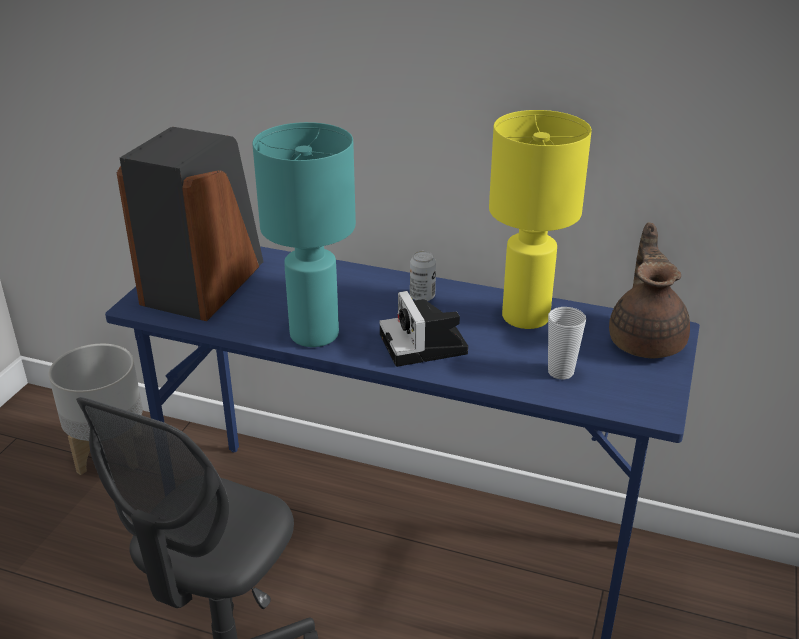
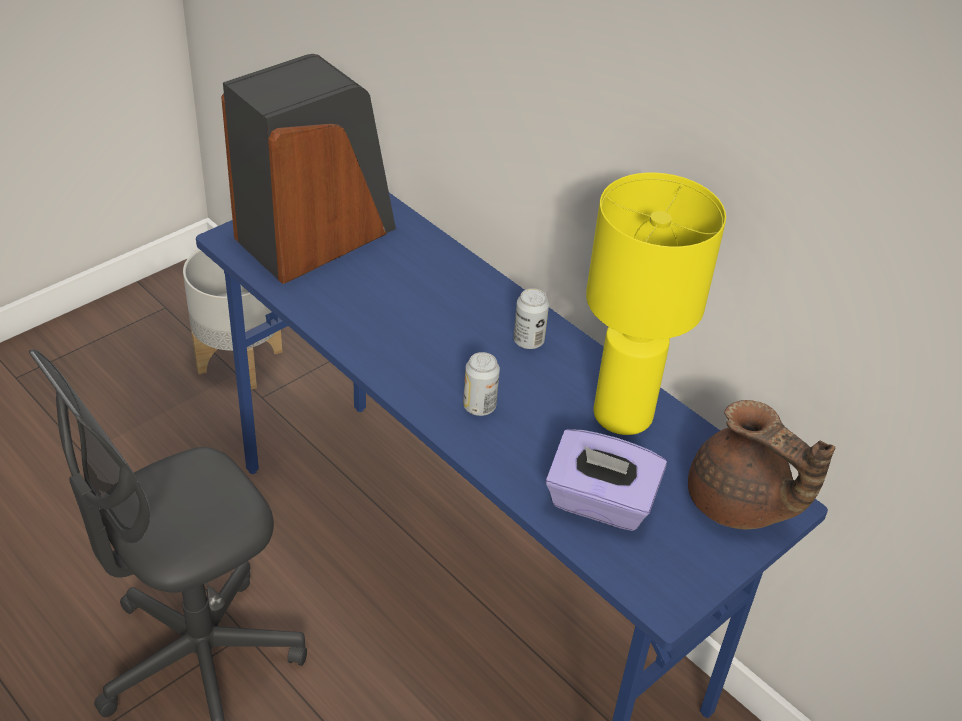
camera: 25 degrees right, 10 degrees up
turquoise table lamp [252,122,356,347] -> none
camera [379,291,468,367] -> can [463,352,500,416]
cup [548,307,586,379] -> purple tissue box [546,429,667,531]
brown teapot [609,222,690,358] -> brown teapot turned 105 degrees clockwise [688,400,835,529]

